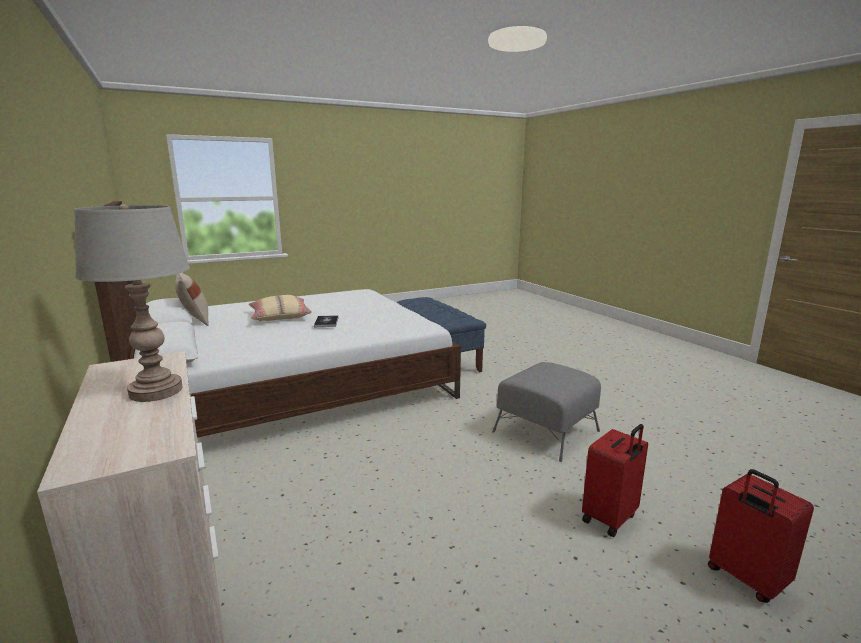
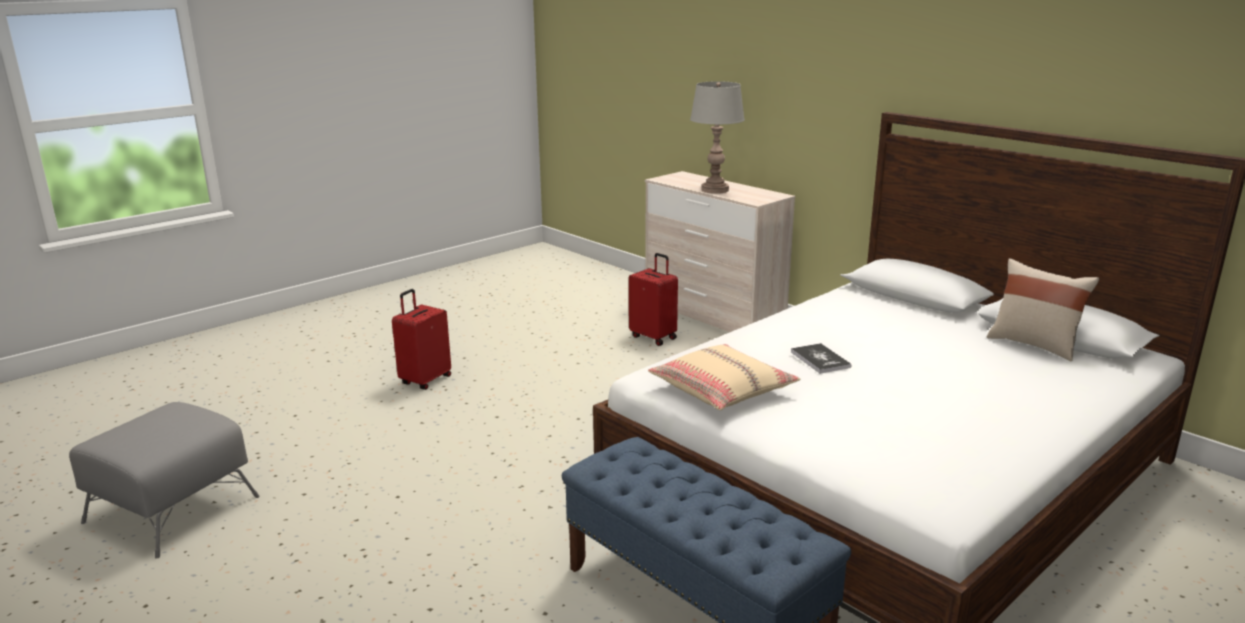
camera: 165 degrees right, 5 degrees up
beige pillow [249,295,312,322] -> beige pillow moved to [648,344,800,410]
grey ottoman [492,362,601,462] -> grey ottoman moved to [69,402,260,559]
red suitcase [708,469,814,603] -> red suitcase moved to [629,253,678,346]

